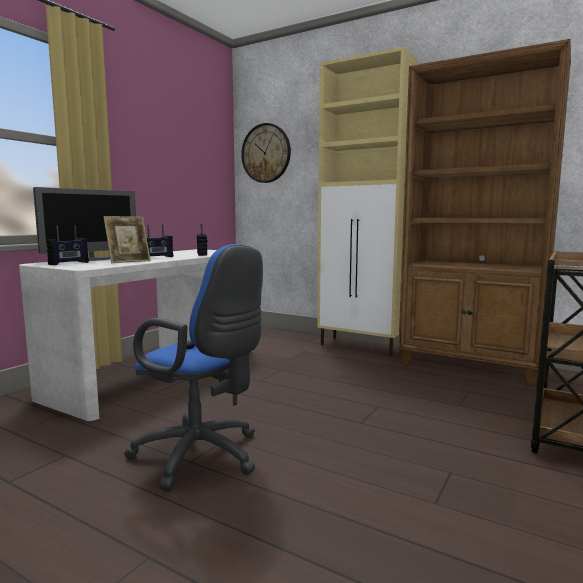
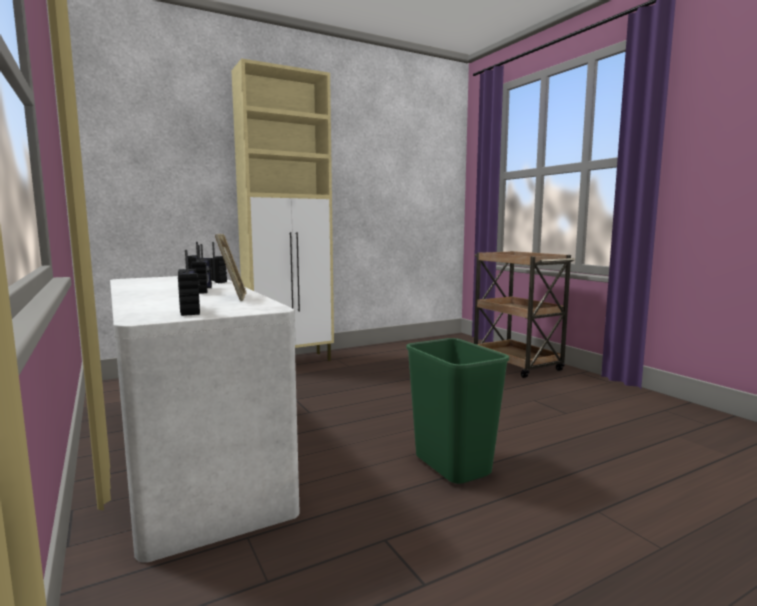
camera: 60 degrees left, 0 degrees up
monitor [33,187,136,262] -> none
blue office chair [124,244,263,491] -> green trash can [406,338,509,484]
wall clock [241,123,291,183] -> none
brown bookcase [398,39,571,386] -> none

